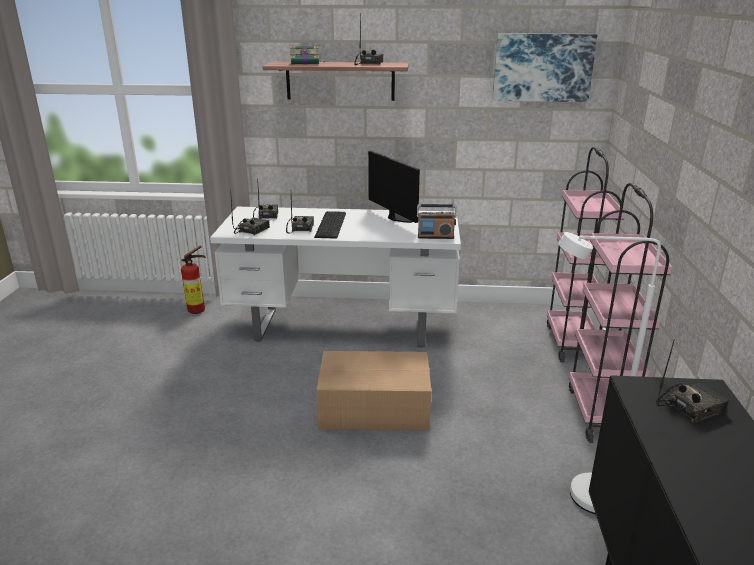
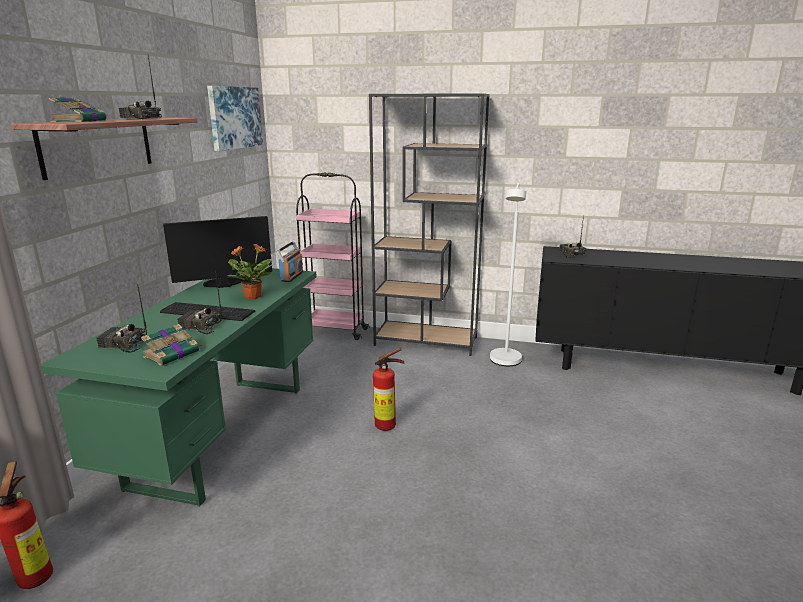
camera: 80 degrees left, 5 degrees down
white desk [210,207,461,347] -> green desk [40,268,317,506]
radio [230,189,270,235] -> book [141,324,202,366]
cardboard box [316,351,431,431] -> fire extinguisher [373,348,405,431]
pink cart [569,183,672,443] -> bookcase [369,93,489,356]
none -> potted plant [227,244,273,300]

